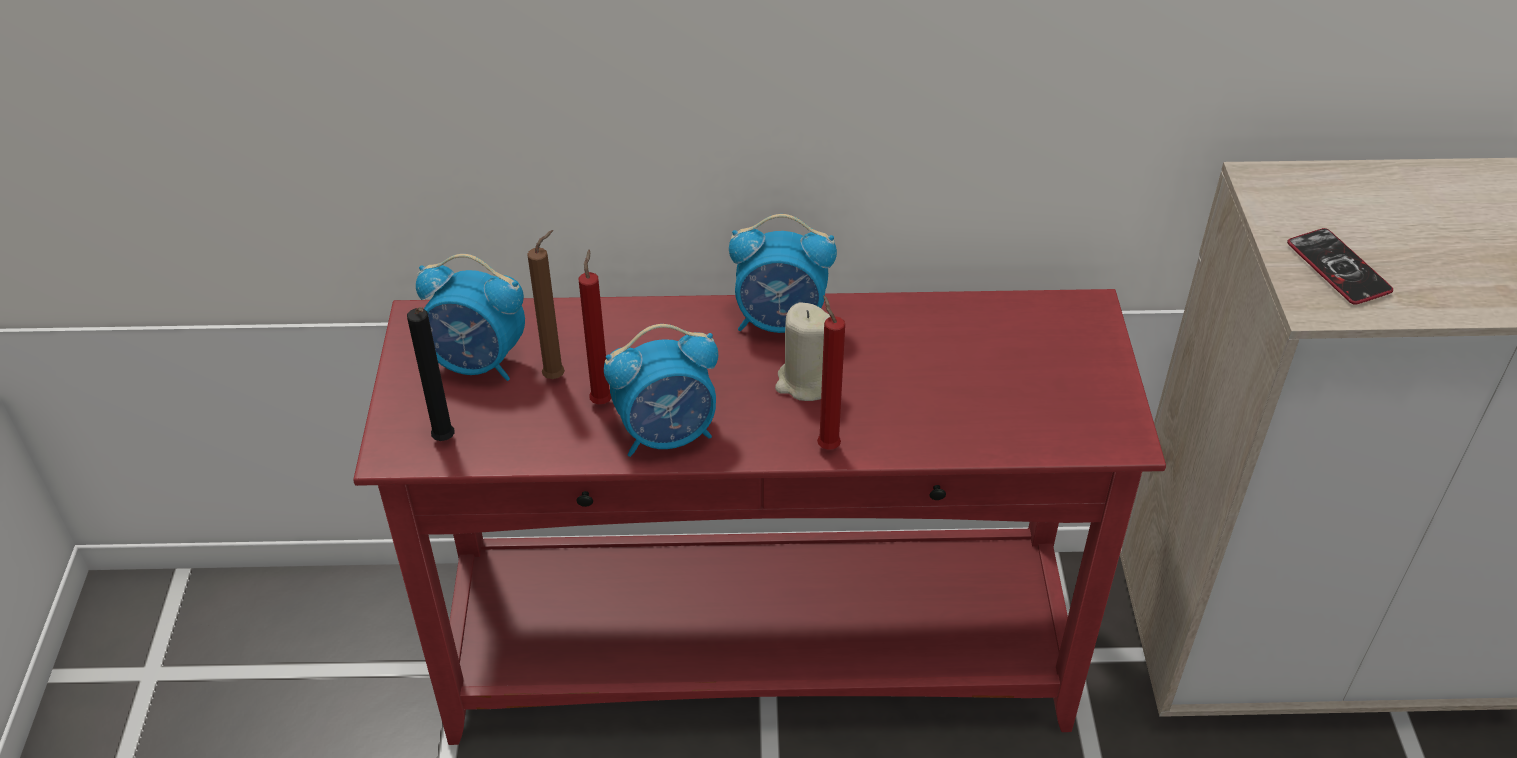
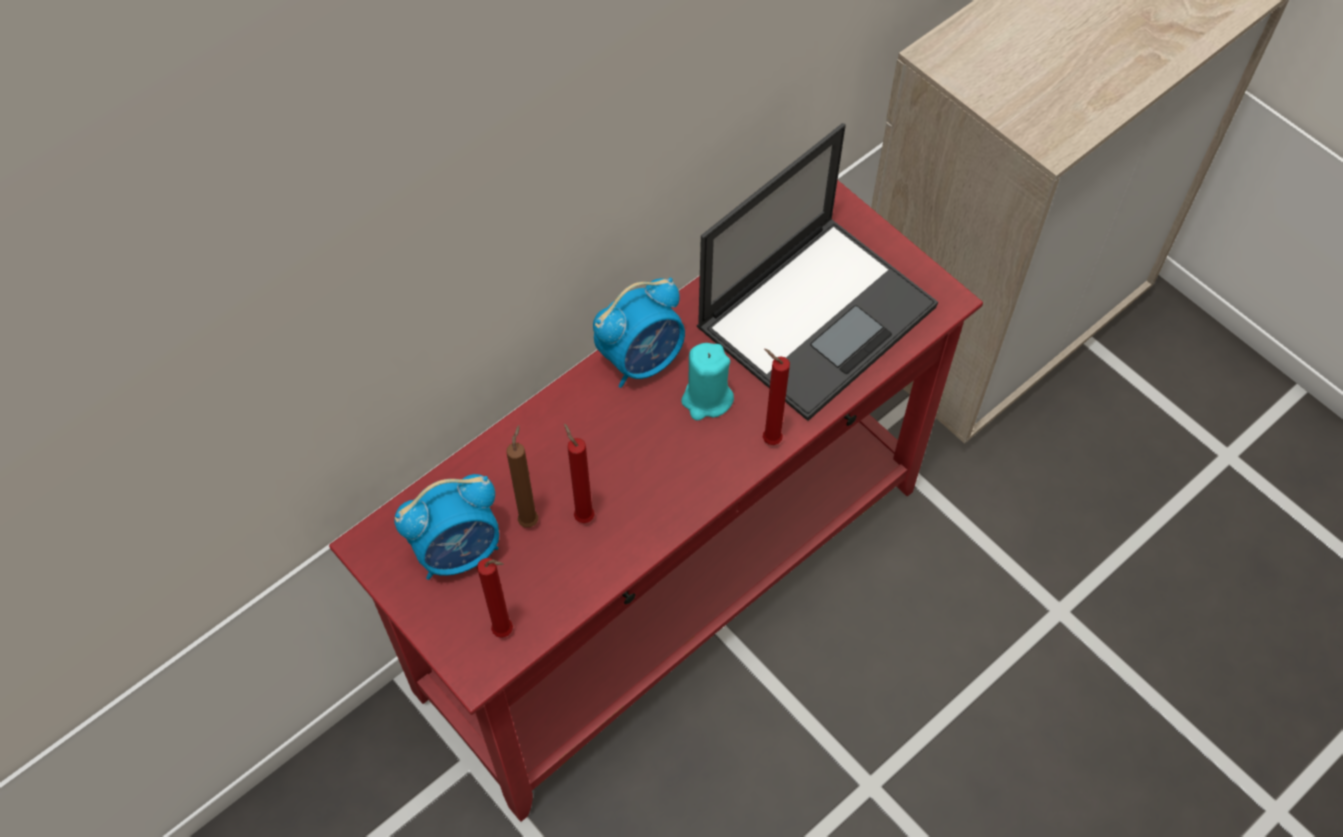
camera: 40 degrees left, 15 degrees up
black candle [407,307,455,441] -> red candle [477,558,513,638]
alarm clock [604,324,718,457] -> none
beige candle [775,303,830,401] -> turquoise candle [681,343,734,421]
phone [1287,228,1393,305] -> none
none -> laptop [697,123,938,421]

